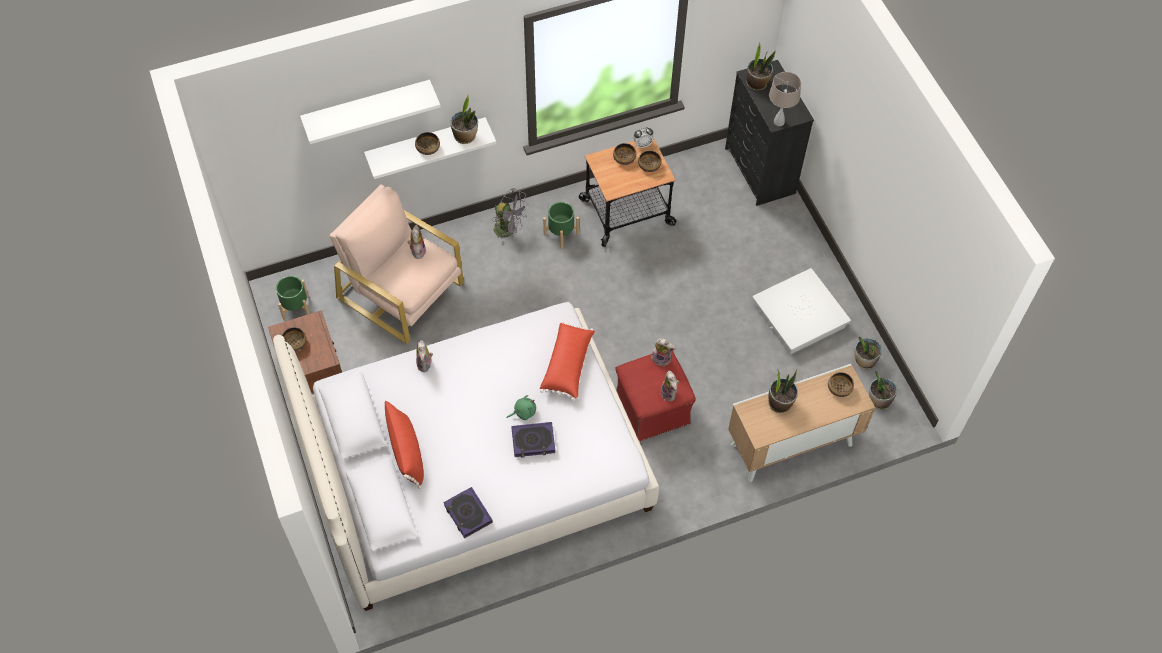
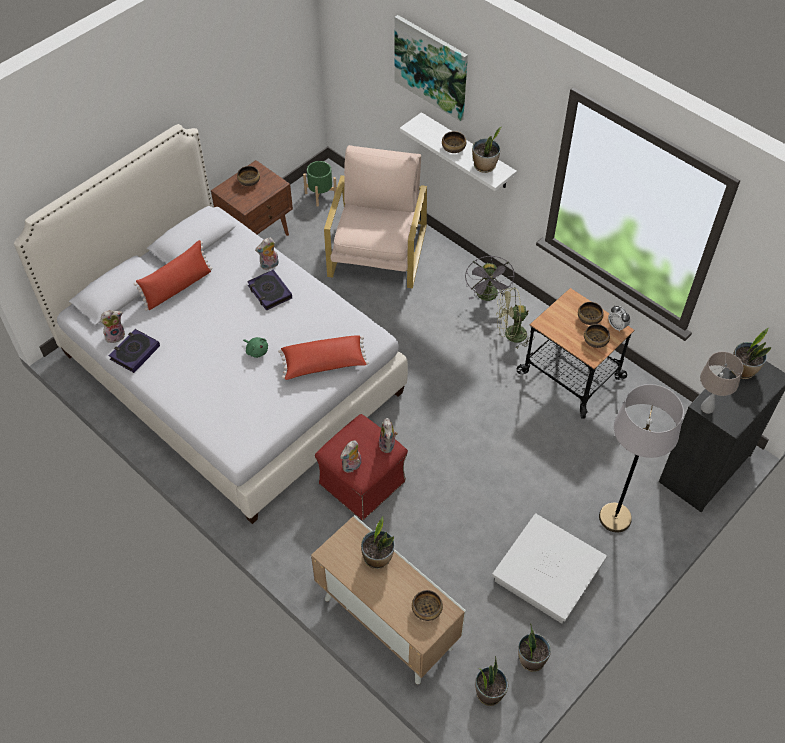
camera: 65 degrees right, 5 degrees down
white shelf [300,80,441,144] -> picture [394,15,468,122]
plush toy [408,225,426,259] -> plush toy moved to [100,310,125,343]
book [511,422,555,458] -> book moved to [247,270,292,311]
green planter [543,202,579,249] -> green fan [496,287,530,350]
none -> grey floor lamp [599,384,684,532]

